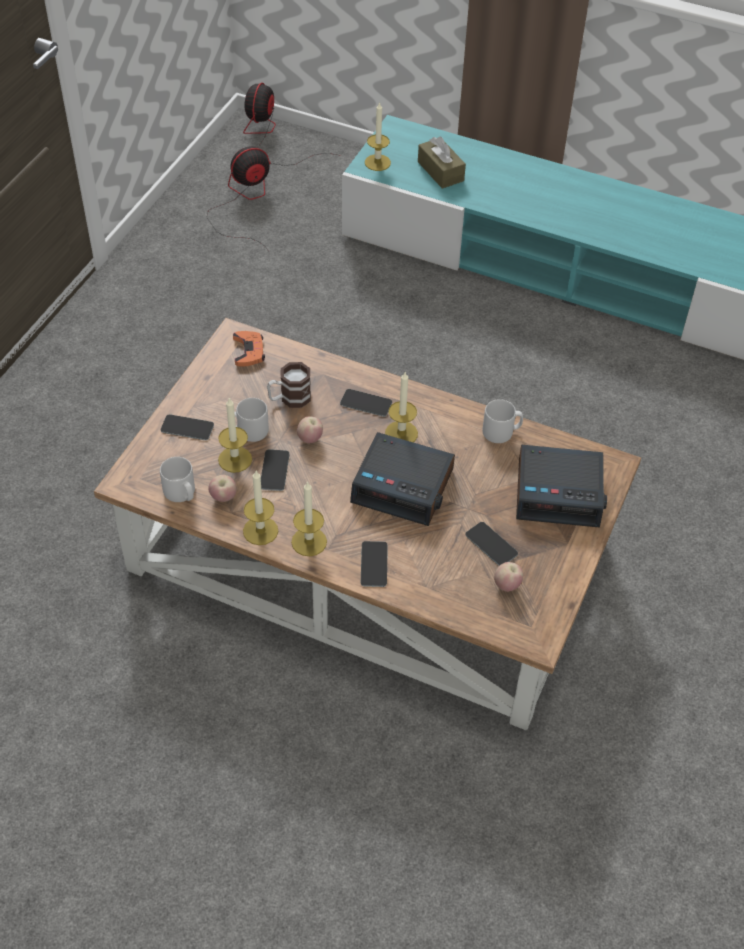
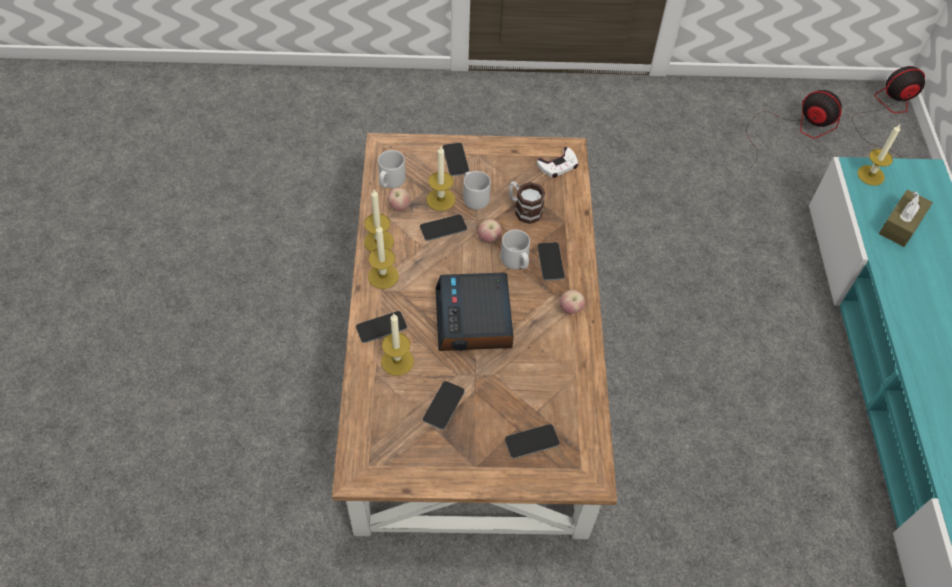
camera: 65 degrees right, 5 degrees up
orange game controller [233,331,265,367] -> white game controller [537,147,578,178]
candle [385,372,418,442] -> candle moved to [381,314,414,376]
grey mug [482,399,523,443] -> grey mug moved to [501,230,530,269]
apple [494,562,523,592] -> apple moved to [560,290,585,314]
alarm clock [516,445,607,527] -> phone [505,424,560,458]

